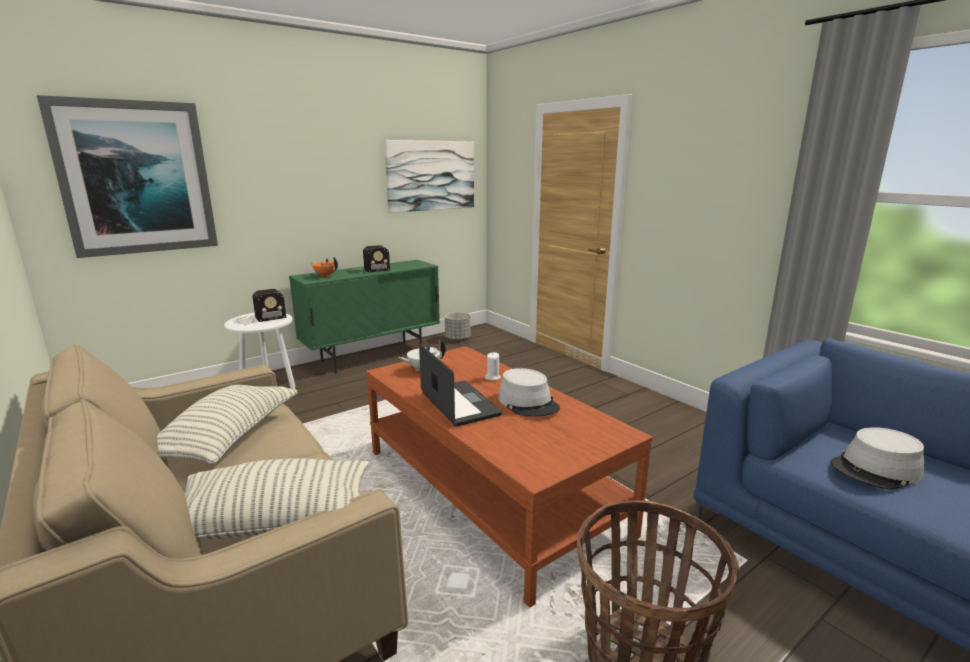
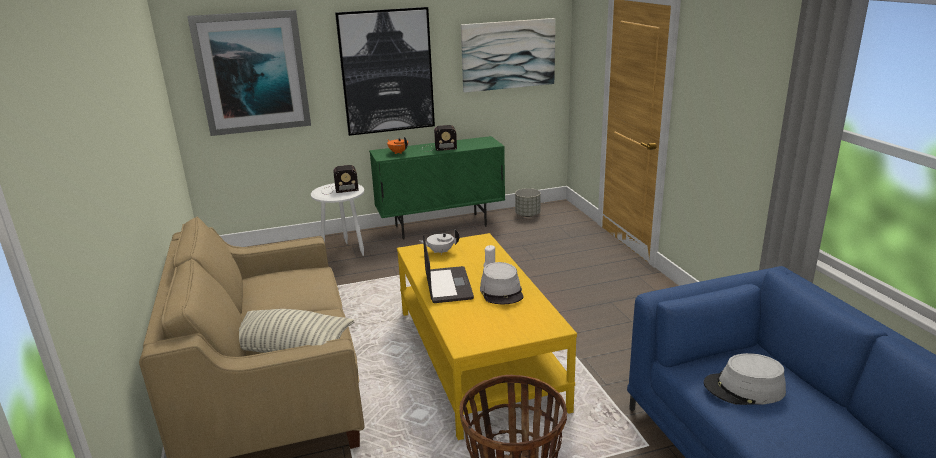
camera: 20 degrees right, 5 degrees up
pillow [157,385,297,465] -> none
brown coffee table [366,346,653,608] -> yellow coffee table [397,233,577,440]
none -> picture [335,7,435,136]

